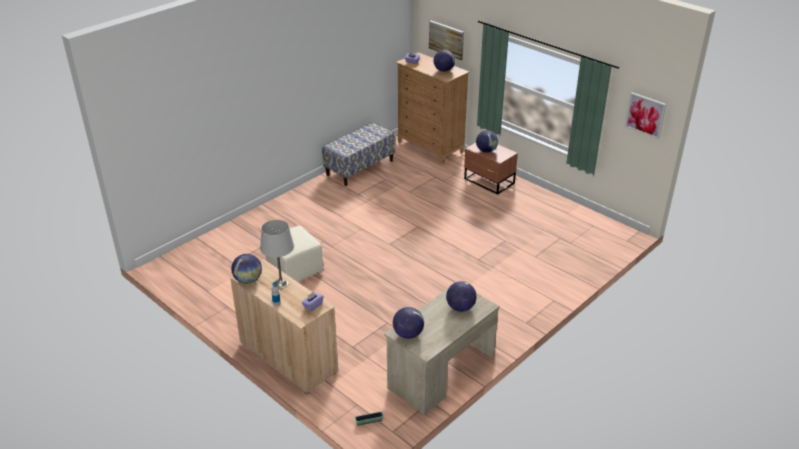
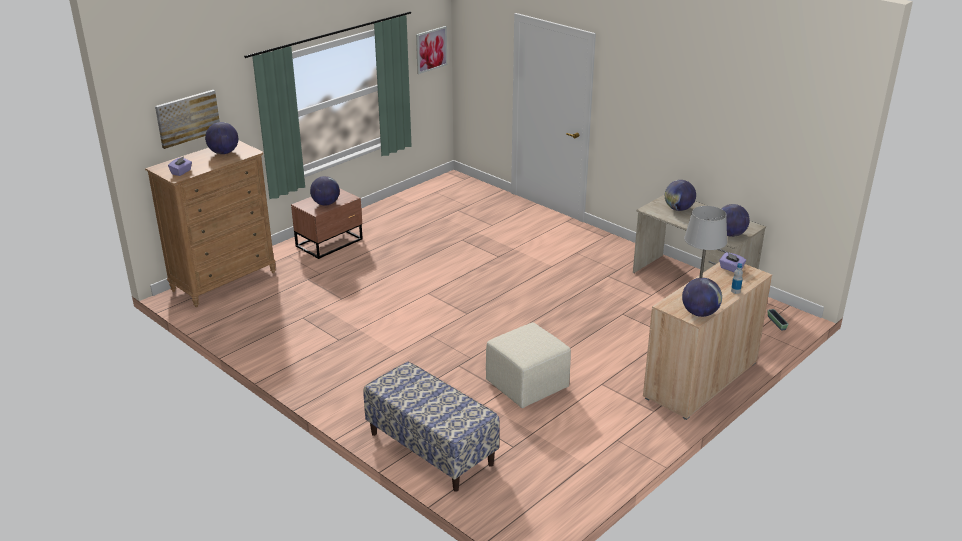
camera: 90 degrees left, 5 degrees down
bench [322,123,396,186] -> bench moved to [363,362,500,492]

